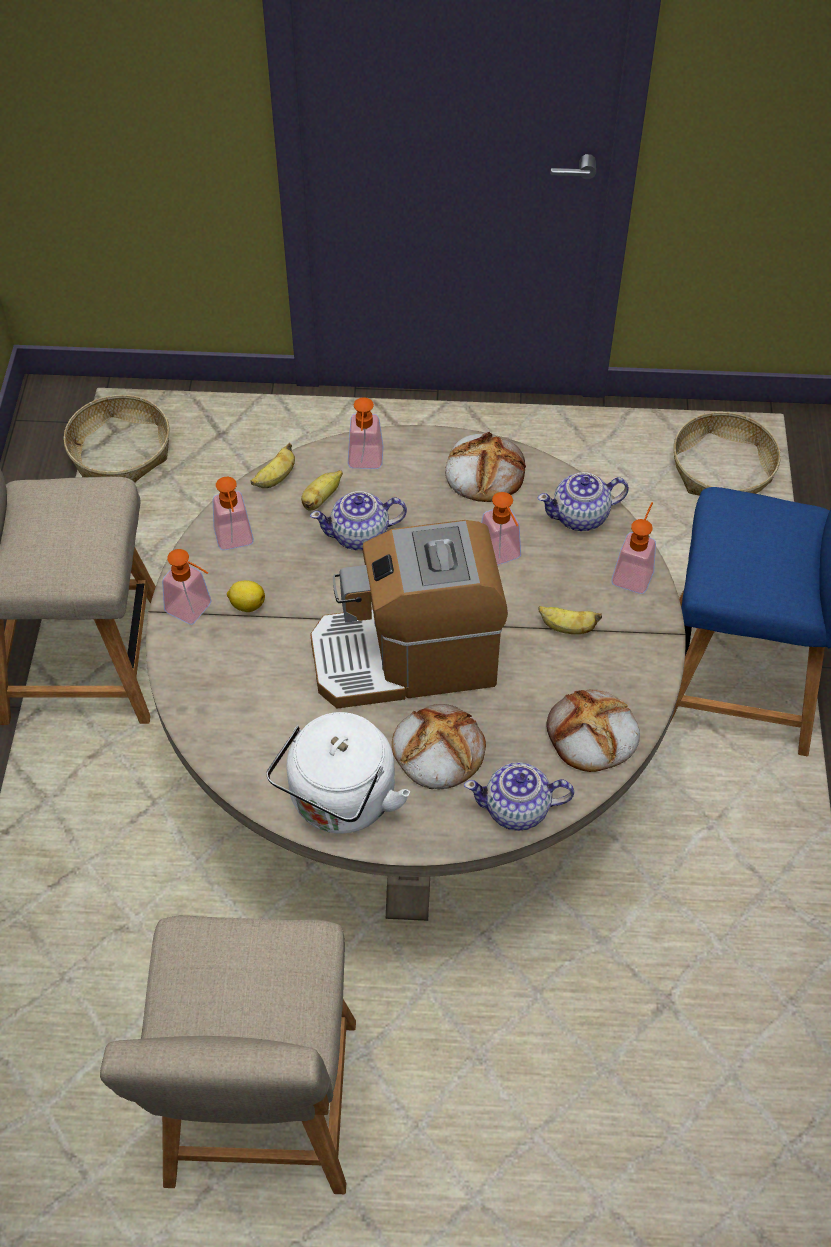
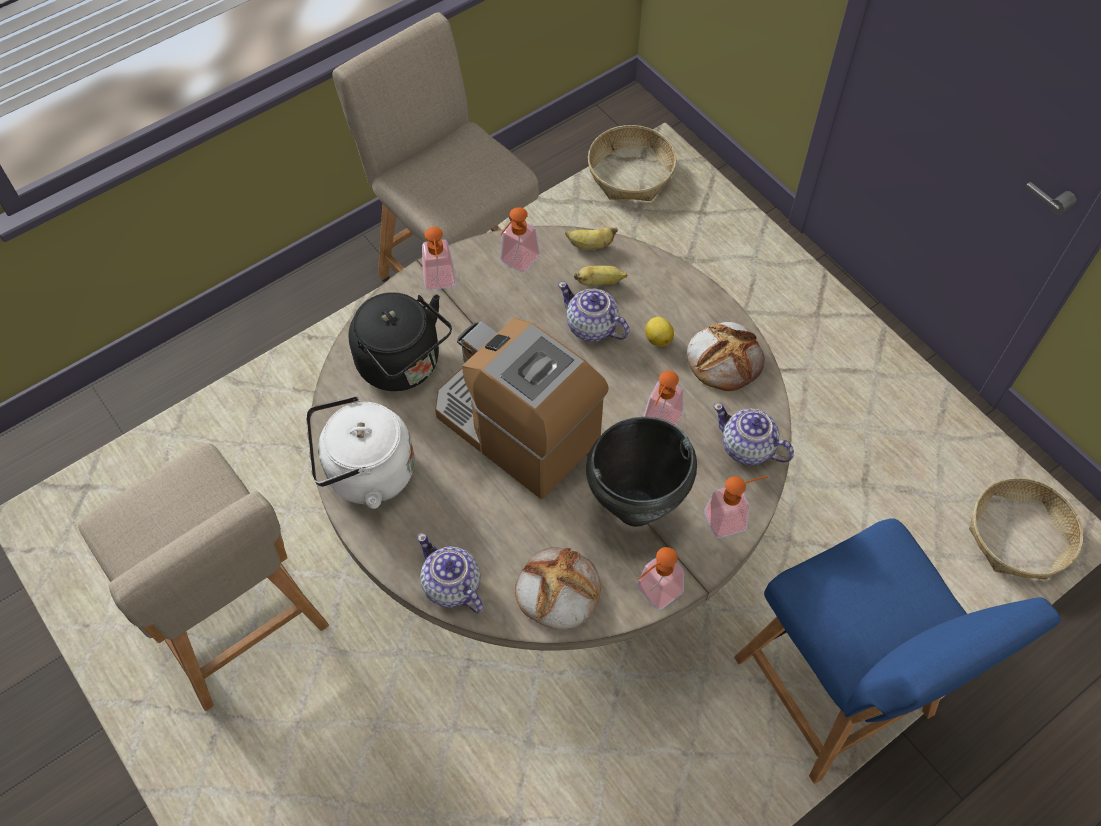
camera: 50 degrees right, 5 degrees up
beige chair [100,915,356,1194] -> beige chair turned 90 degrees counterclockwise [78,443,329,711]
lemon [227,580,265,612] -> lemon moved to [645,317,674,347]
soap dispenser [348,397,383,469] -> soap dispenser moved to [637,547,684,610]
bread [392,704,486,790] -> none
banana [538,606,602,634] -> black cooking pot [586,417,697,527]
none -> black kettle [348,292,452,391]

